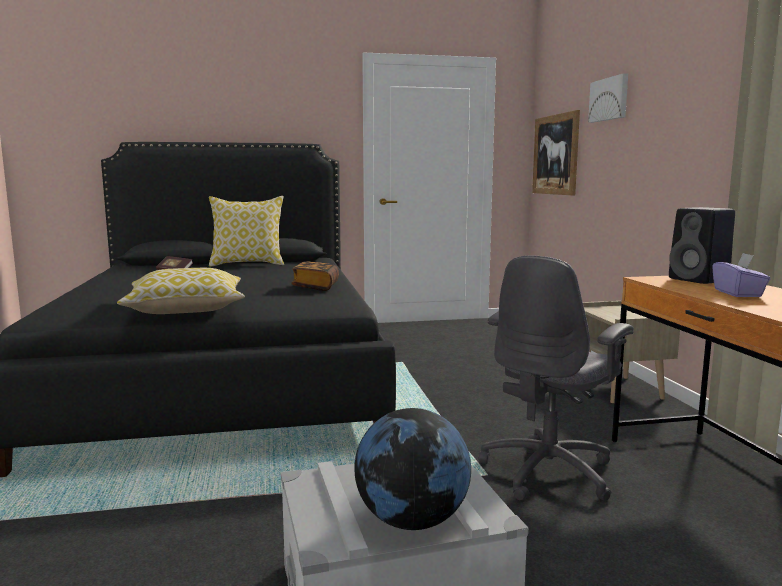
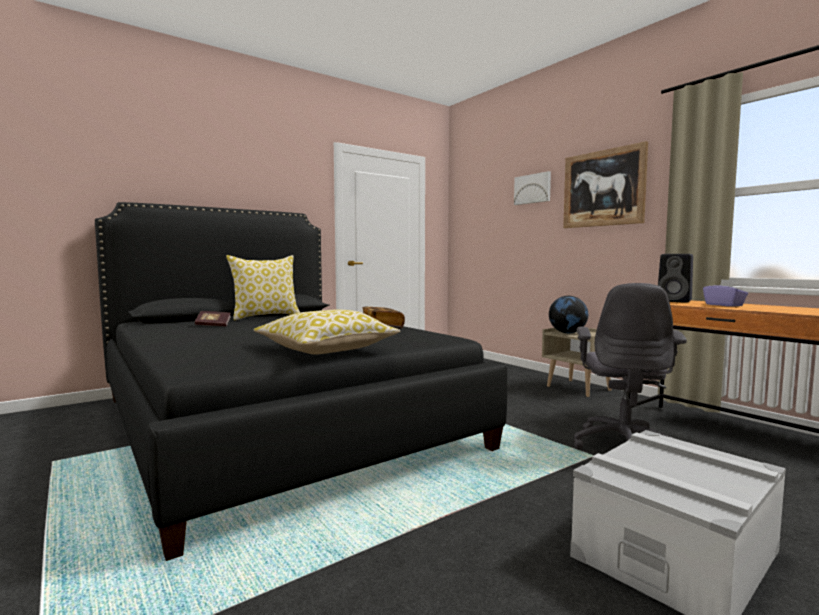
camera: 25 degrees left, 5 degrees down
globe [354,408,471,530] -> globe moved to [549,296,588,333]
picture [532,110,580,195] -> picture moved to [563,141,648,228]

